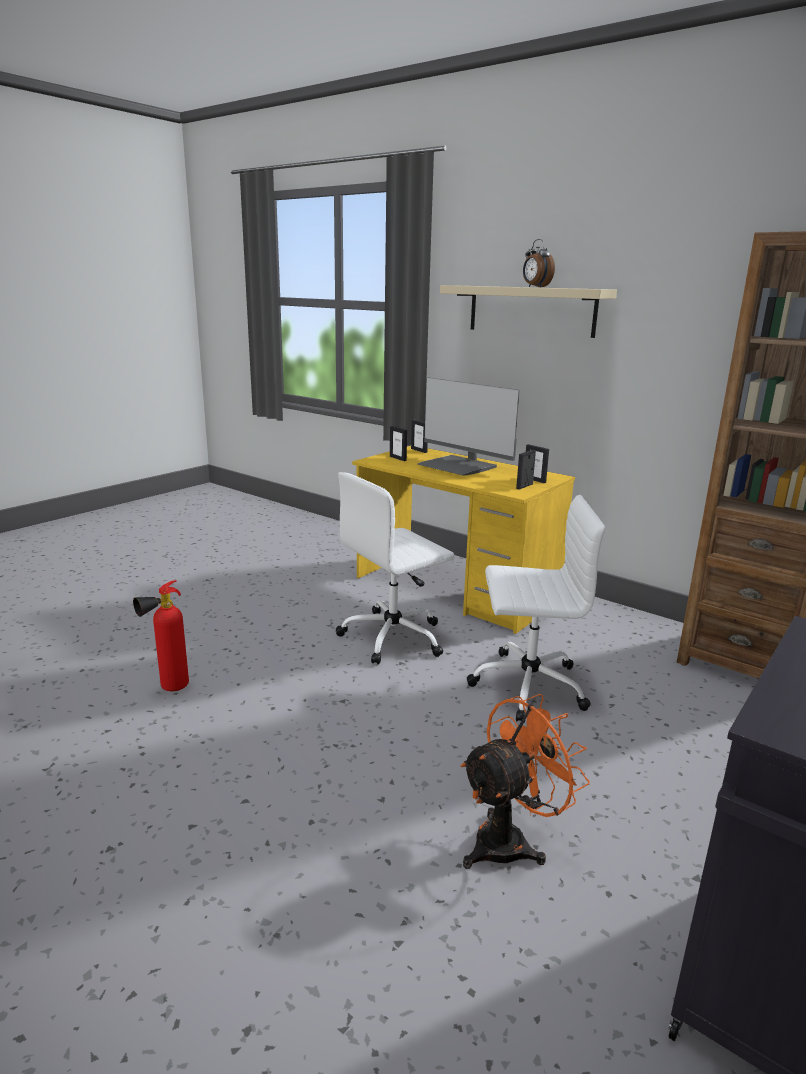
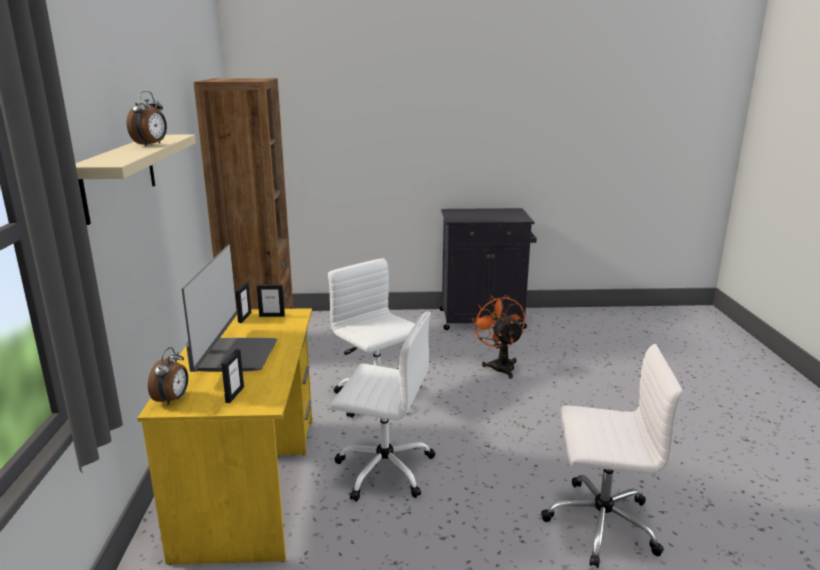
camera: 130 degrees left, 0 degrees up
fire extinguisher [133,580,189,691] -> white office chair [541,344,682,568]
picture frame [411,420,428,453] -> alarm clock [148,347,188,406]
orange fan [461,694,590,869] -> orange fan turned 60 degrees clockwise [472,295,525,379]

